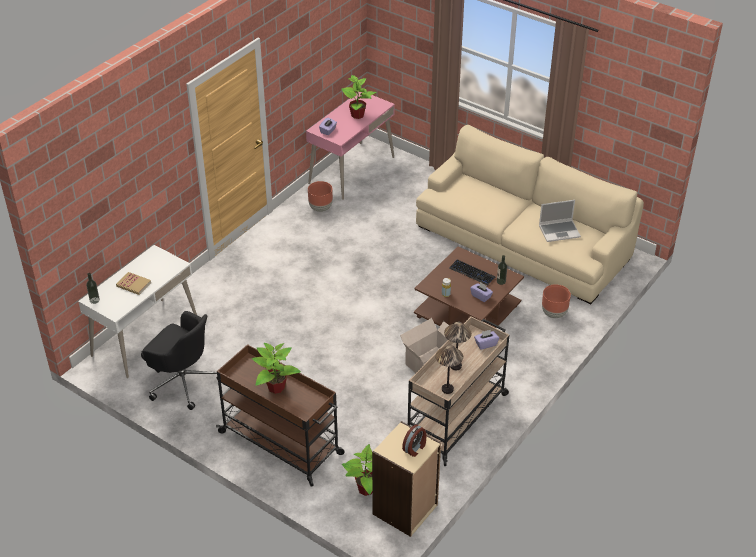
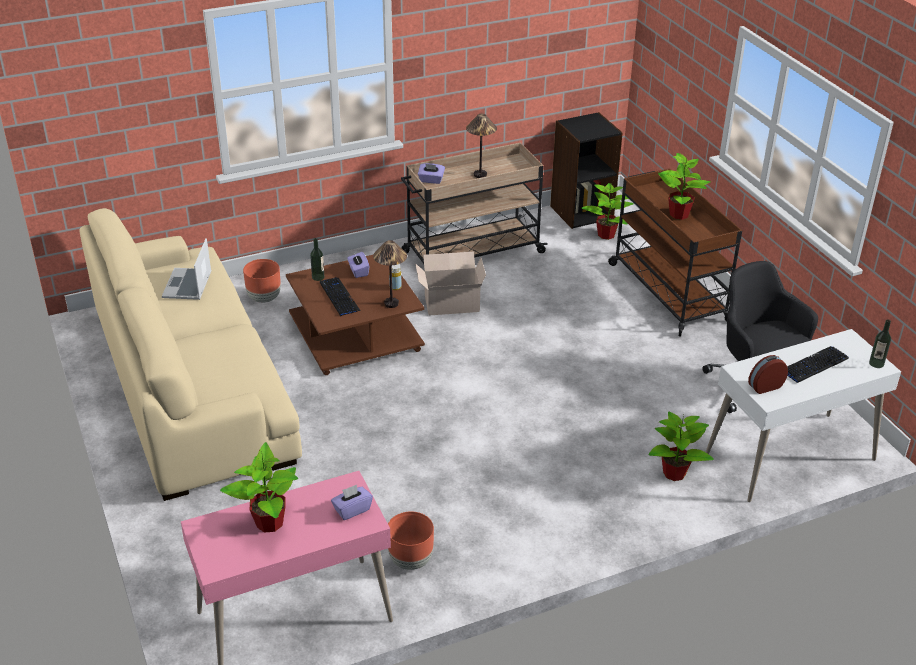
camera: 150 degrees left, 5 degrees down
book [116,272,151,295] -> keyboard [787,346,849,383]
beige bookcase [372,421,441,537] -> black bookcase [550,112,623,229]
alarm clock [402,424,426,457] -> alarm clock moved to [748,355,788,394]
table lamp [435,345,463,394] -> table lamp moved to [373,240,407,308]
laptop [539,200,581,242] -> laptop turned 105 degrees counterclockwise [162,238,211,300]
none -> potted plant [649,412,714,481]

